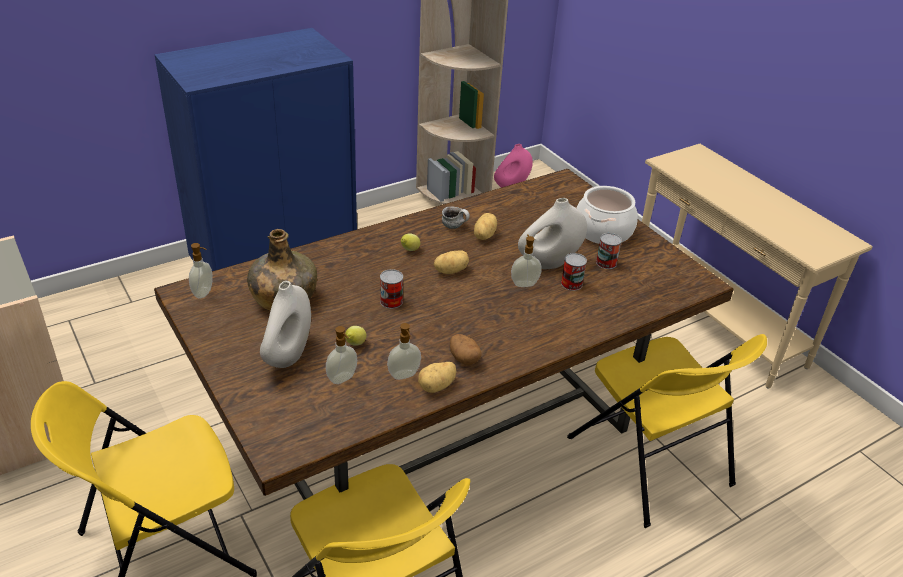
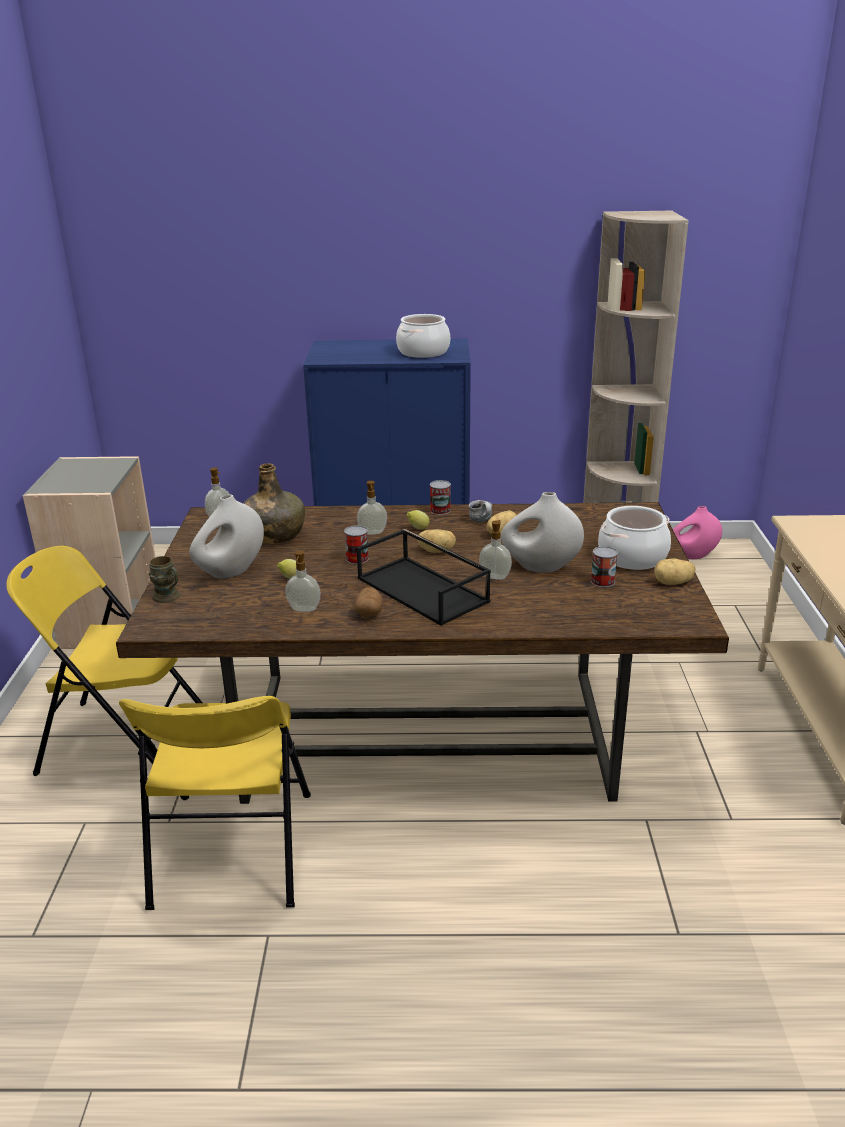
camera: 35 degrees right, 10 degrees down
soap dispenser [326,326,357,384] -> soap dispenser moved to [357,481,387,535]
potato [418,362,457,393] -> potato moved to [654,558,695,585]
can [561,253,587,291] -> can moved to [430,480,451,515]
yellow chair [567,334,767,528] -> none
none -> brown mug [149,556,180,603]
none -> black tray [357,529,491,626]
none -> cooking pot [396,314,450,358]

